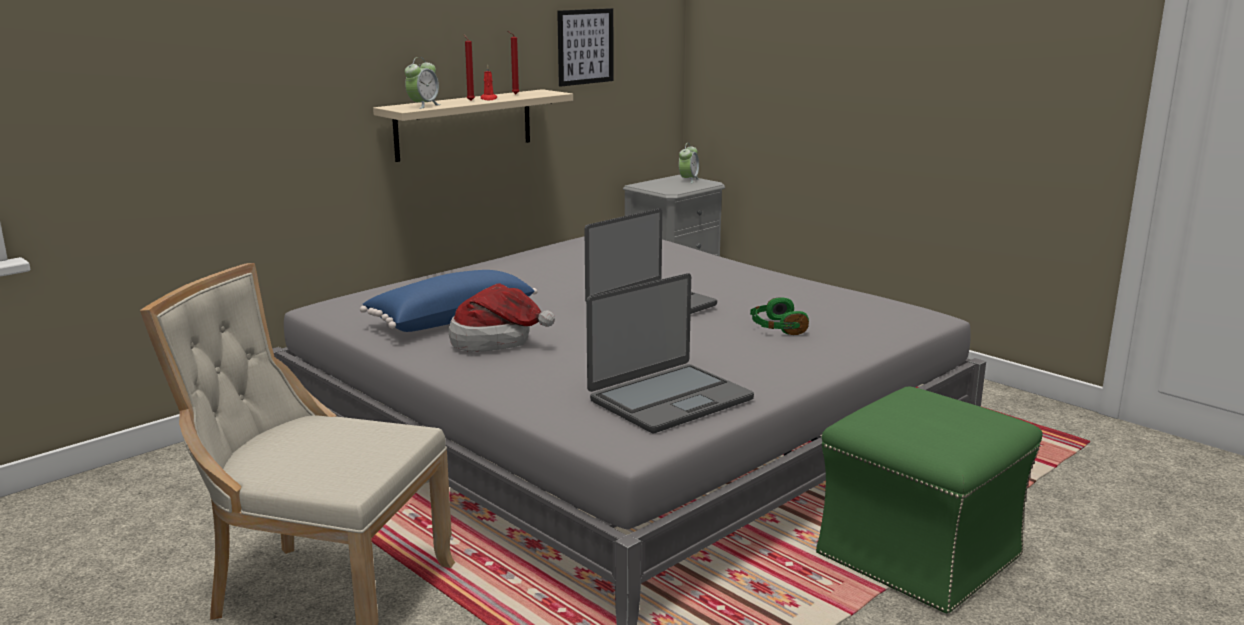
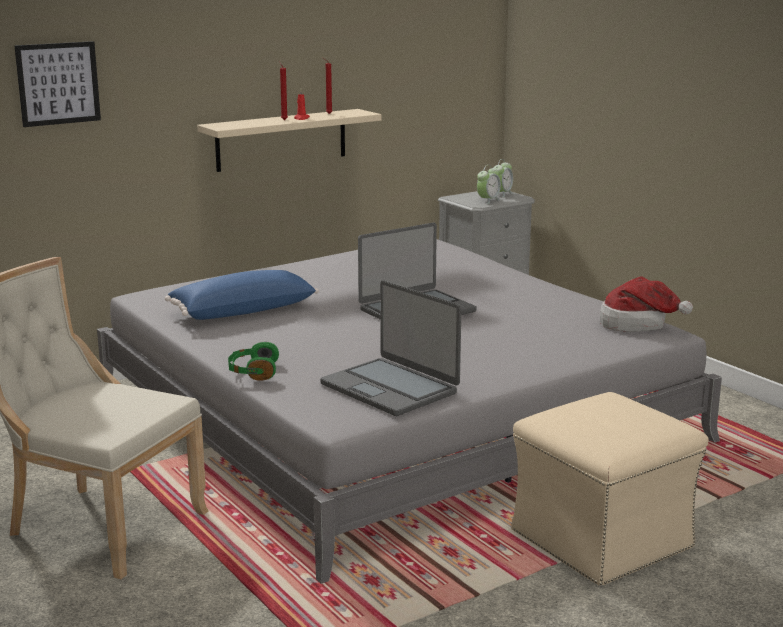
camera: 10 degrees right, 0 degrees up
alarm clock [405,57,441,109] -> alarm clock moved to [477,165,501,204]
hat [449,283,555,352] -> hat moved to [600,276,693,332]
picture [557,8,613,87] -> picture moved to [14,41,101,127]
laptop [586,273,754,433] -> laptop turned 75 degrees clockwise [320,280,462,416]
green headphones [750,297,809,335] -> green headphones moved to [228,342,279,381]
green ottoman [816,386,1042,614] -> beige ottoman [511,392,708,586]

